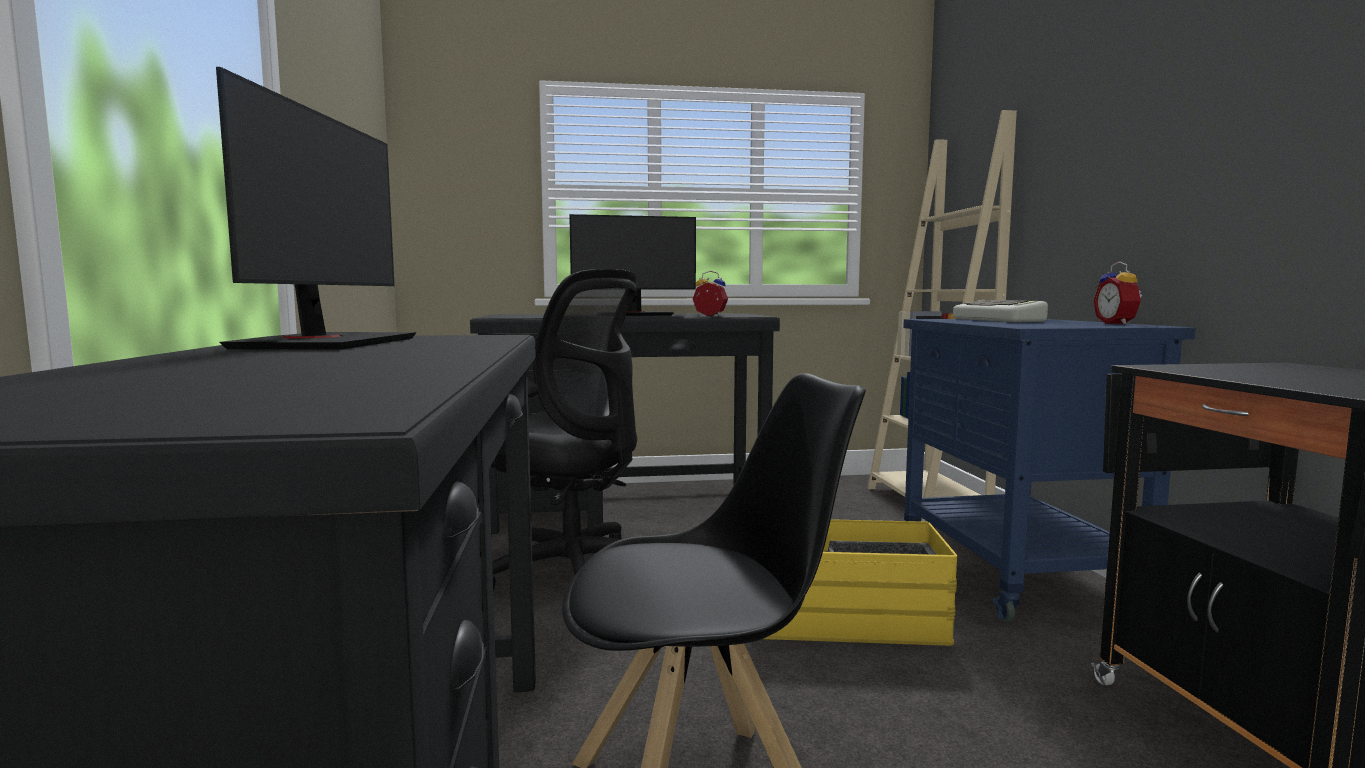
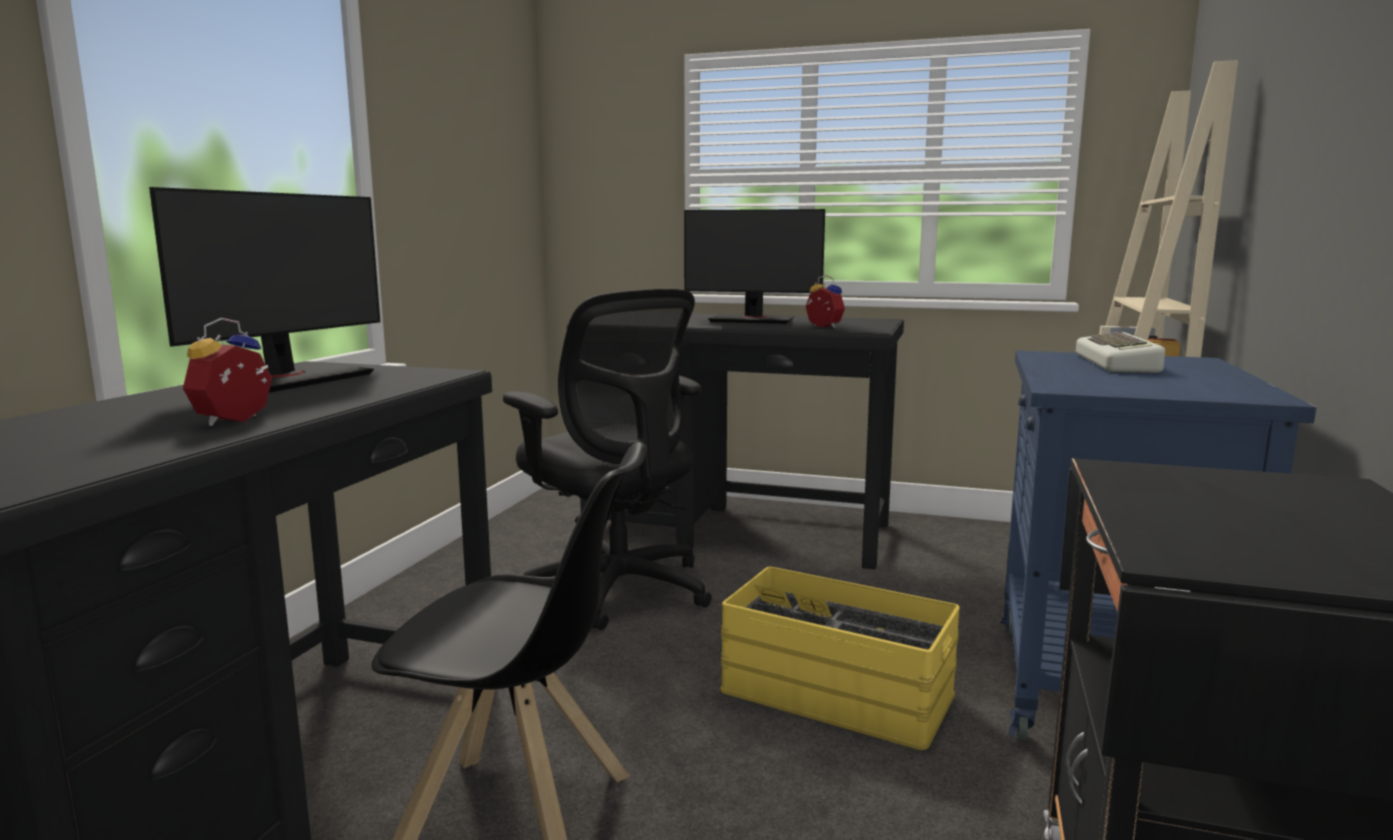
camera: 25 degrees right, 5 degrees up
alarm clock [1093,261,1142,324] -> alarm clock moved to [183,318,272,426]

